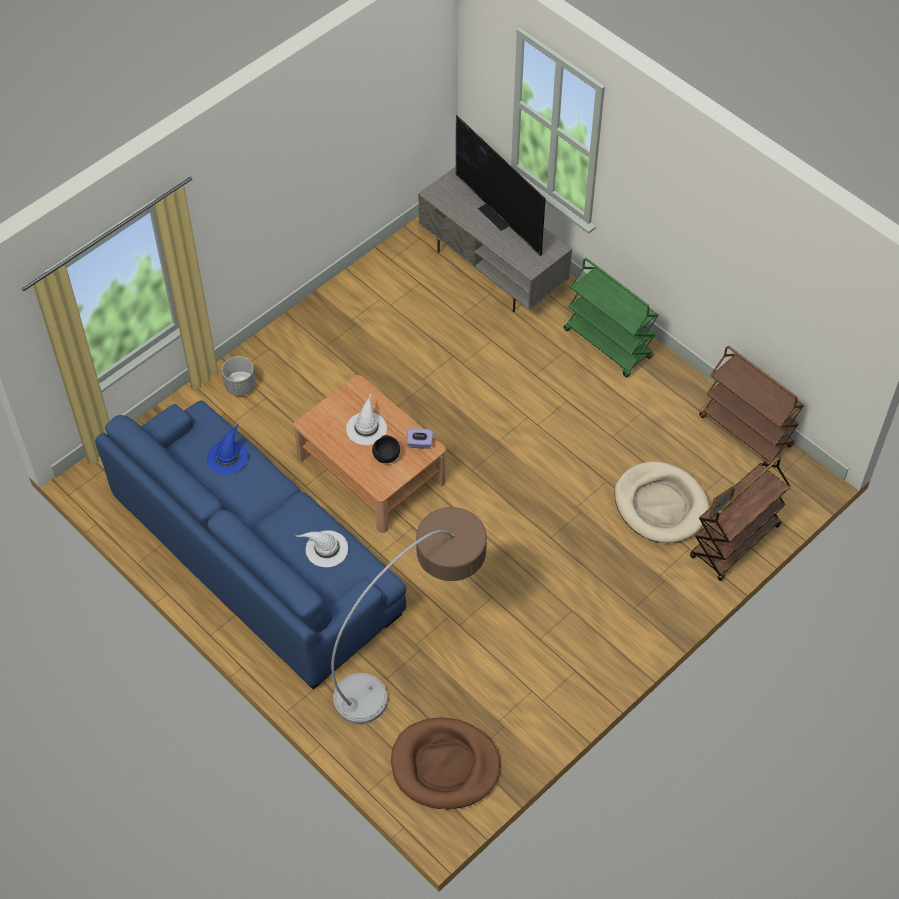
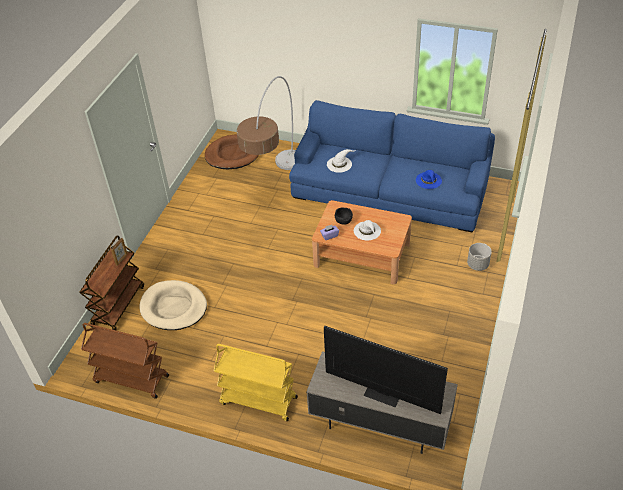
camera: 155 degrees right, 10 degrees down
green cart [564,258,658,377] -> yellow cart [214,344,298,421]

